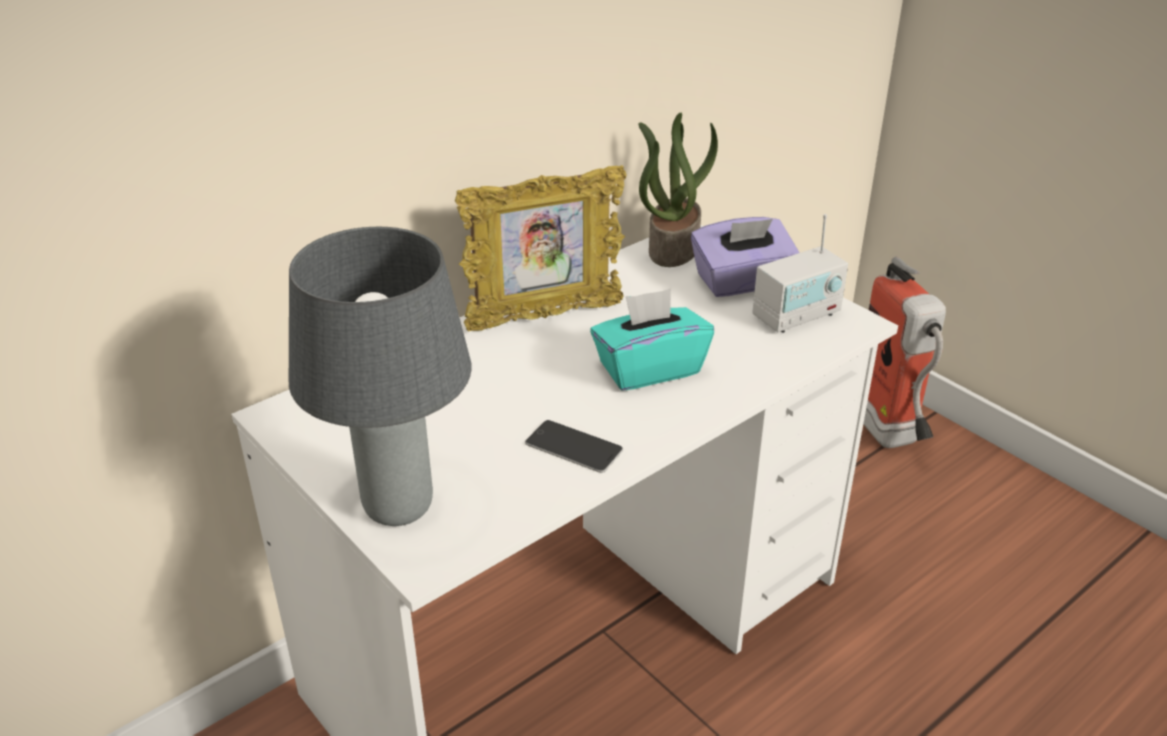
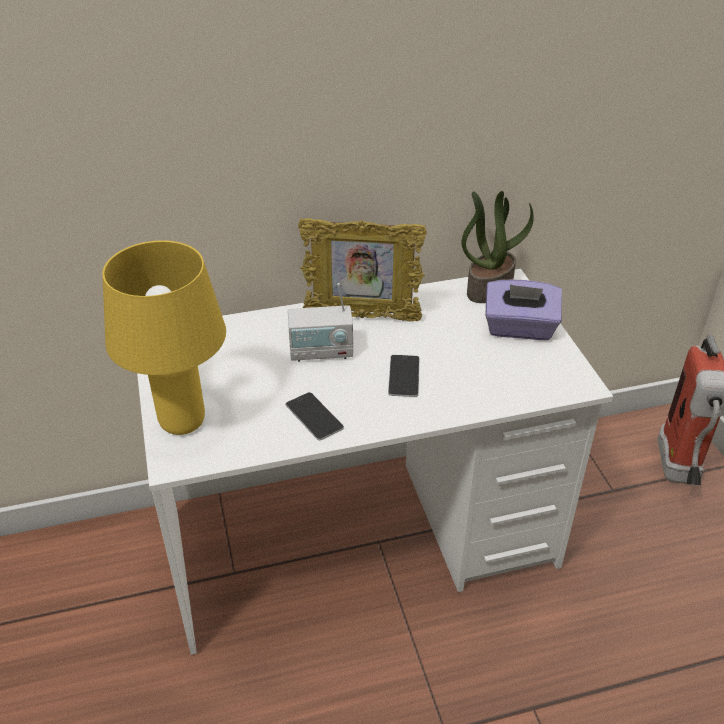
camera: 25 degrees right, 5 degrees up
grey table lamp [289,227,472,526] -> yellow table lamp [102,240,226,435]
turquoise tissue box [590,288,714,391] -> phone [388,355,419,397]
radio [752,214,848,333] -> radio moved to [288,283,353,362]

